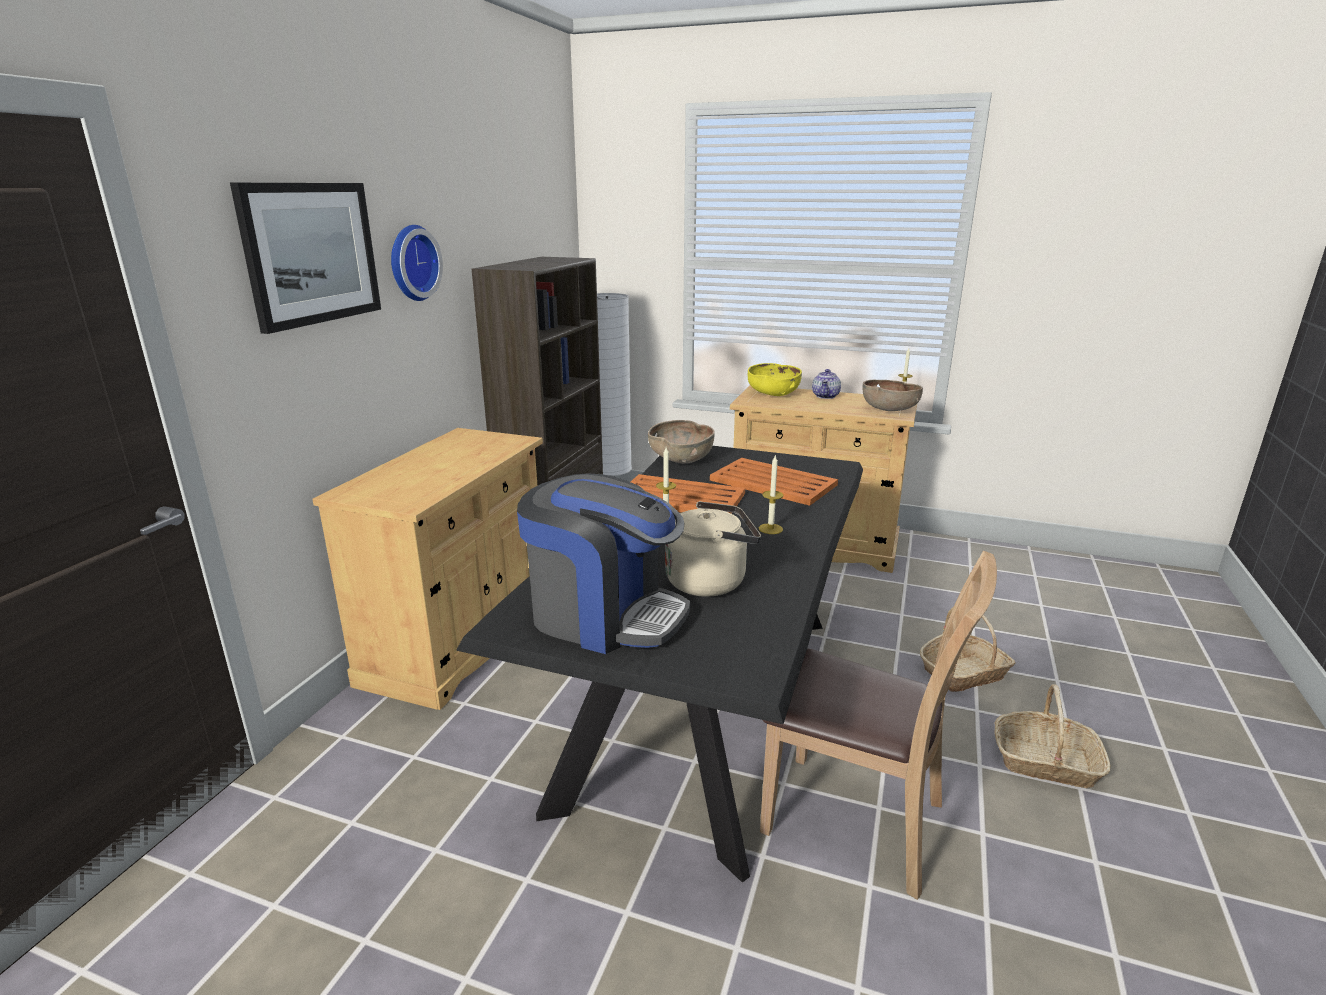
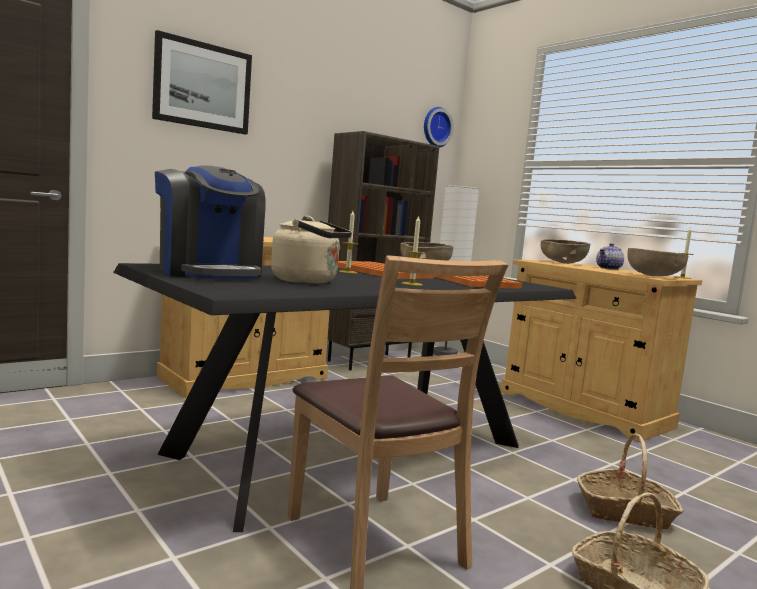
camera: 30 degrees right, 15 degrees down
wall clock [391,225,443,301] -> wall clock moved to [424,107,453,147]
yellow bowl [748,363,802,396] -> brown bowl [541,239,590,264]

